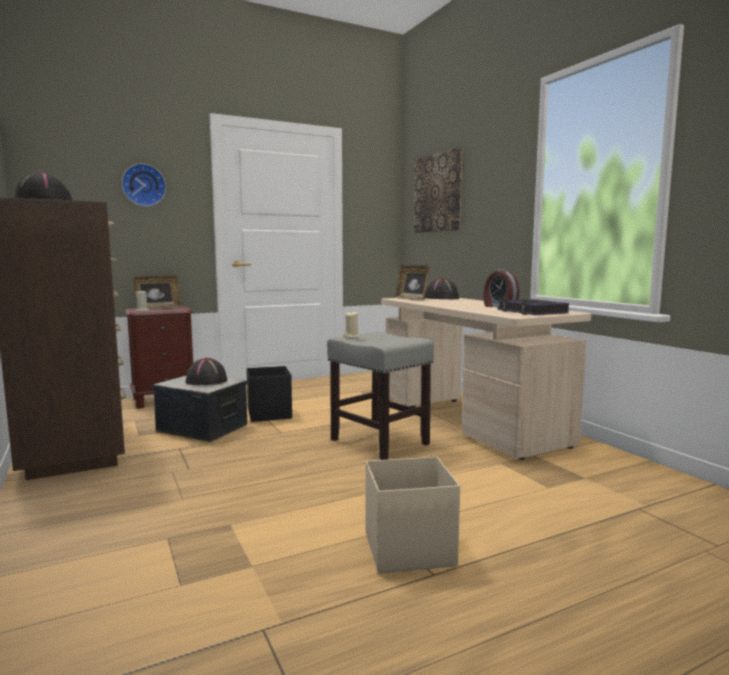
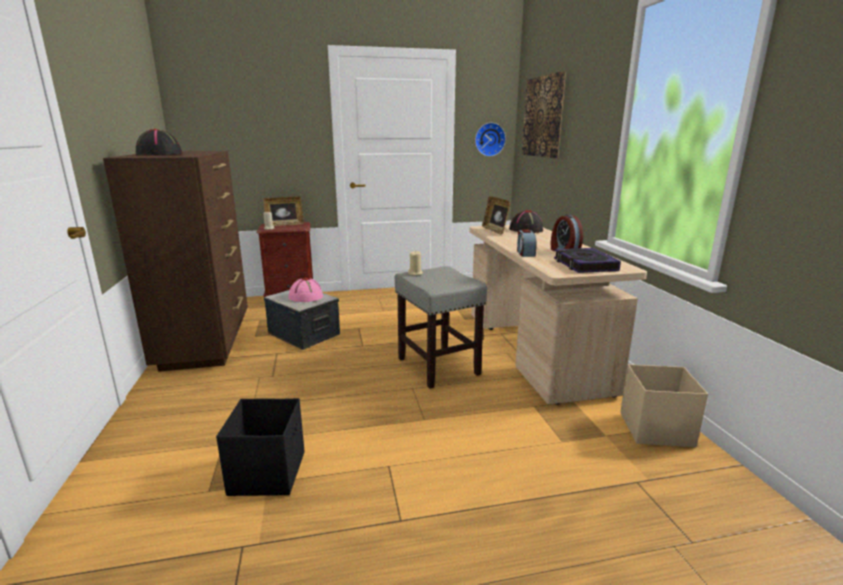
camera: 15 degrees right, 10 degrees up
wall clock [122,164,166,206] -> wall clock moved to [475,123,506,157]
black hat [185,358,227,385] -> pink hat [288,278,323,302]
black storage box [247,366,292,422] -> black storage box moved to [216,398,304,496]
beige storage box [366,457,460,573] -> beige storage box moved to [620,364,708,447]
none -> alarm clock [517,229,537,257]

